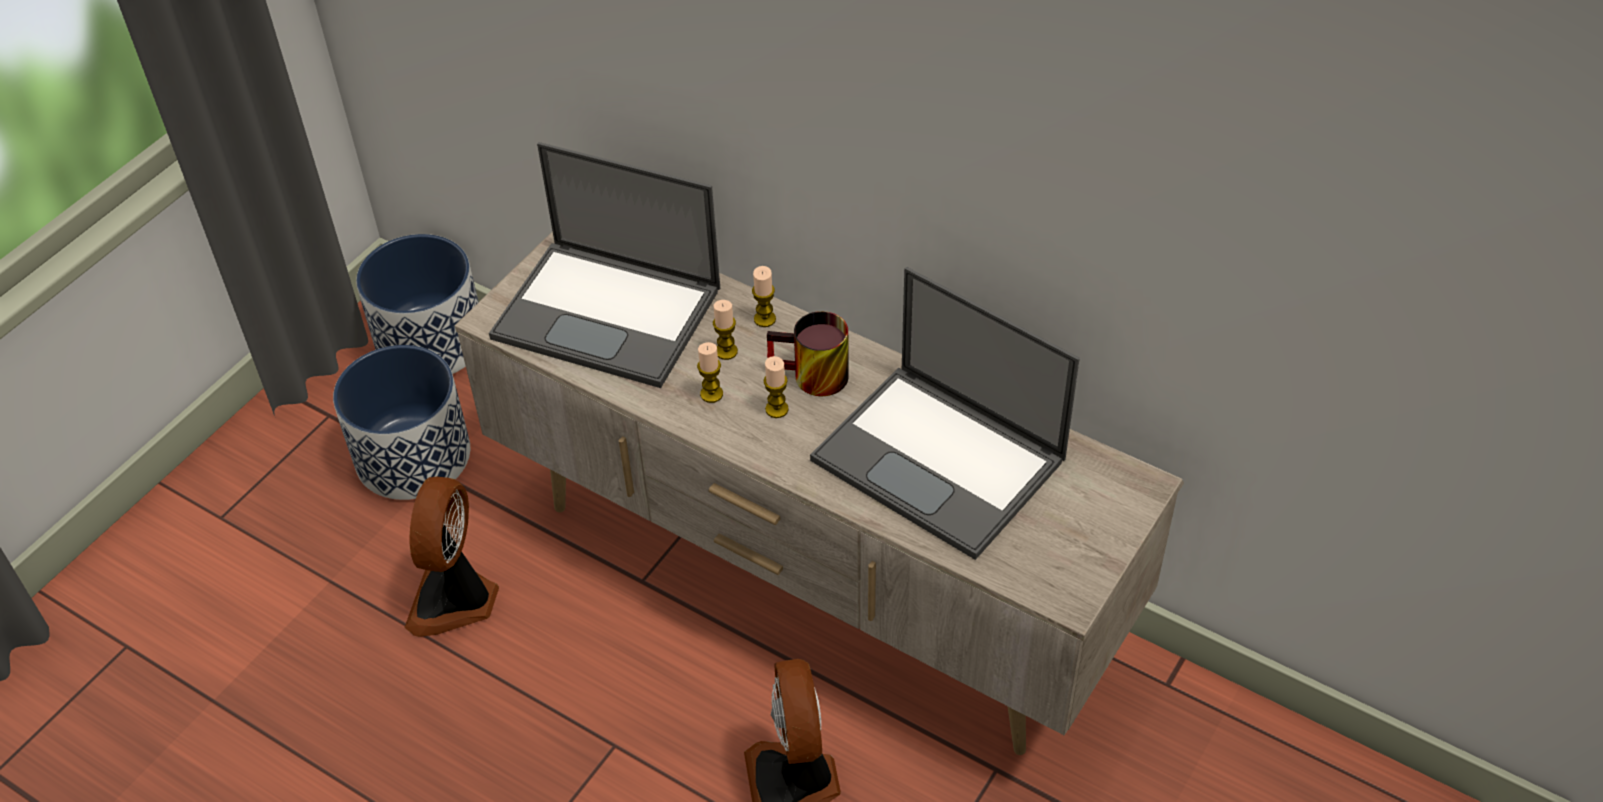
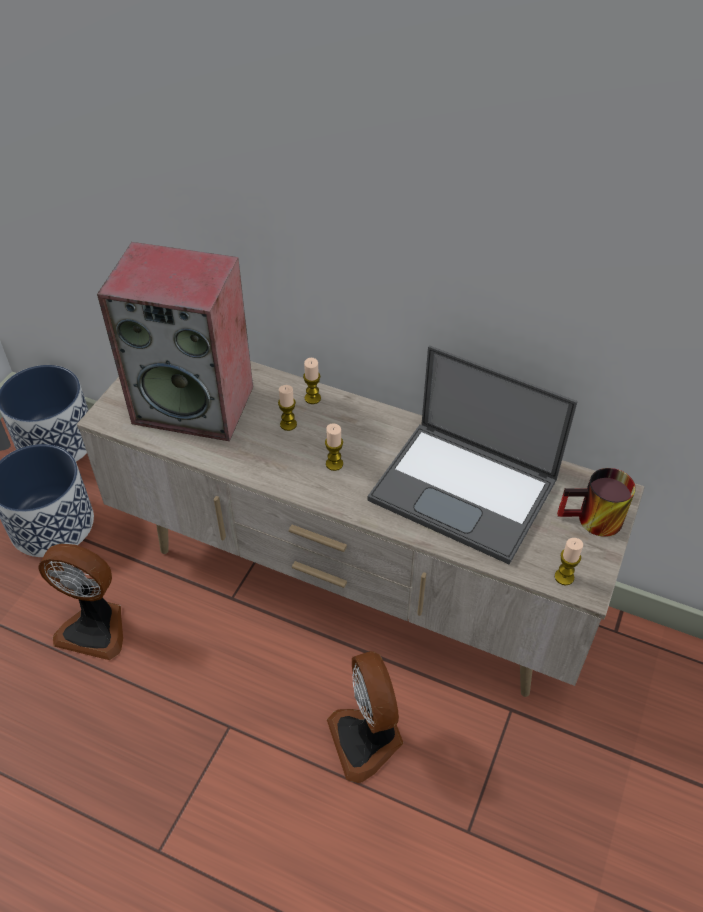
camera: 10 degrees left, 0 degrees up
fan [404,476,499,637] -> fan turned 75 degrees counterclockwise [39,543,123,660]
laptop [489,142,720,388] -> speaker [97,242,253,441]
candle [697,342,723,403] -> candle moved to [555,538,583,586]
mug [767,311,849,396] -> mug moved to [557,468,636,537]

